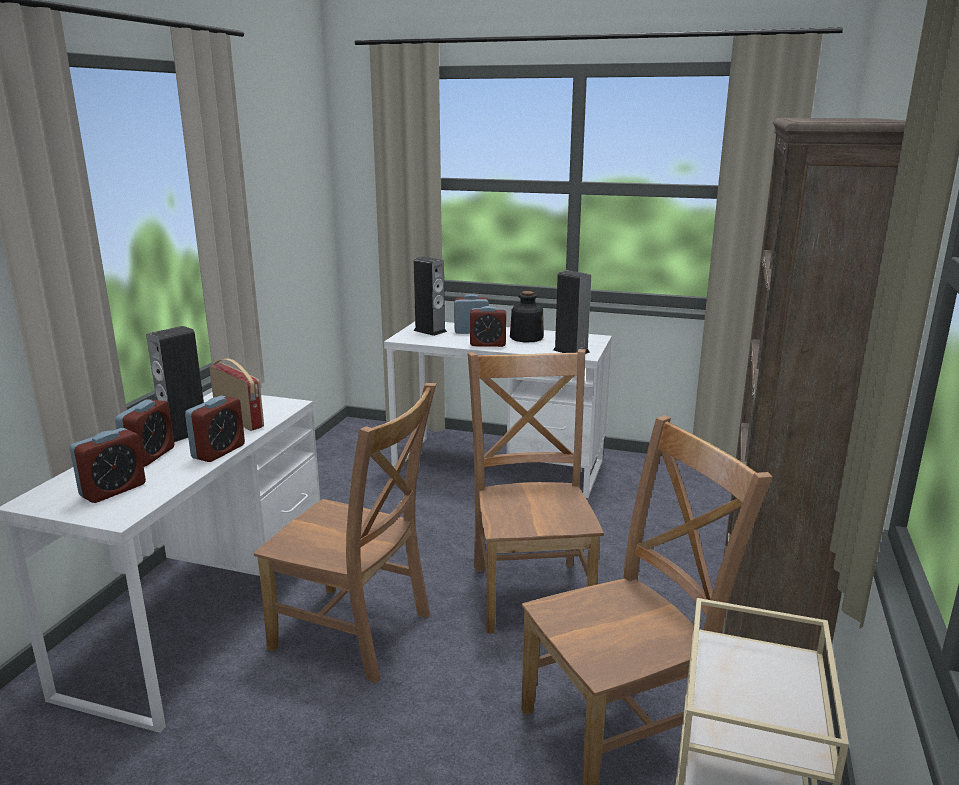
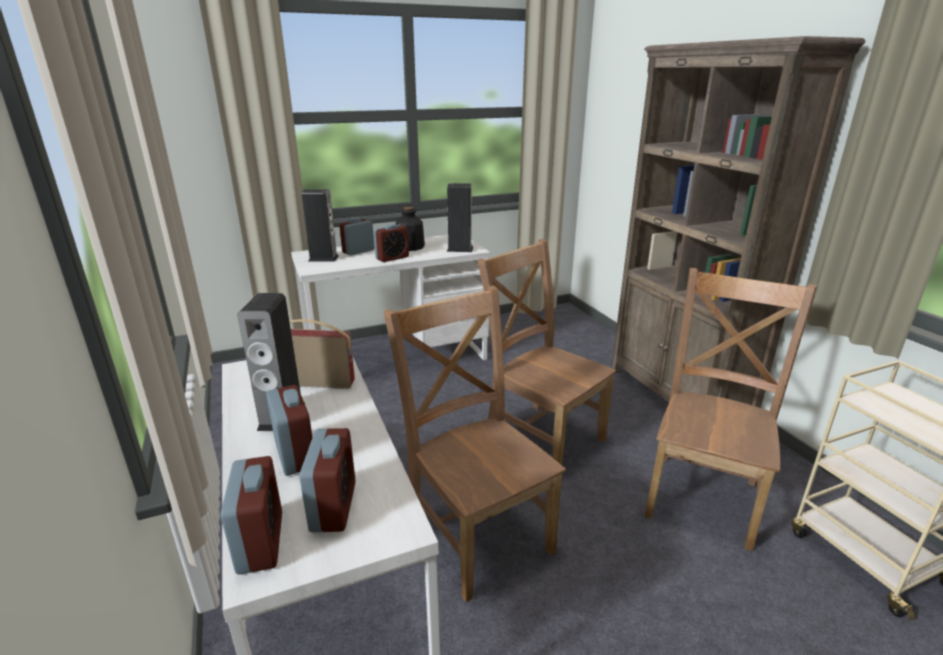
camera: 40 degrees left, 5 degrees up
alarm clock [185,395,245,462] -> alarm clock moved to [221,456,282,574]
brown chair [254,383,437,684] -> brown chair turned 105 degrees counterclockwise [383,286,566,602]

